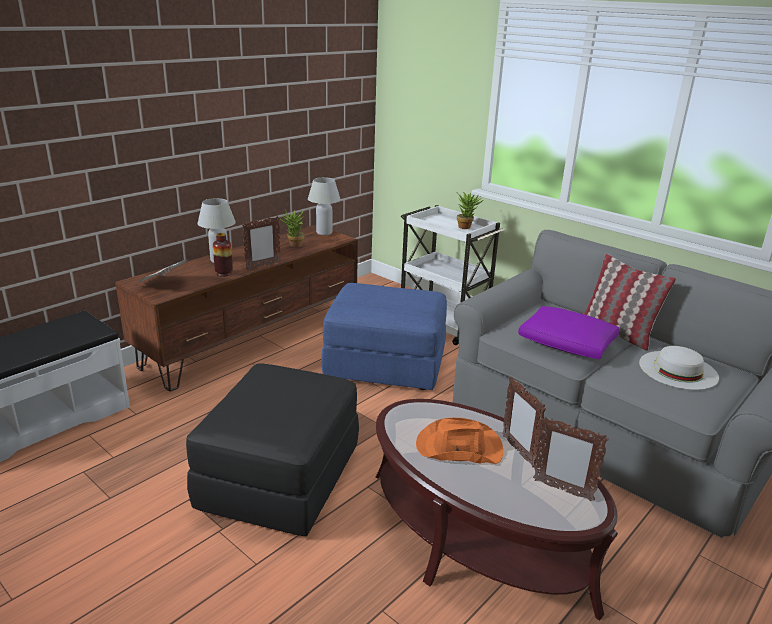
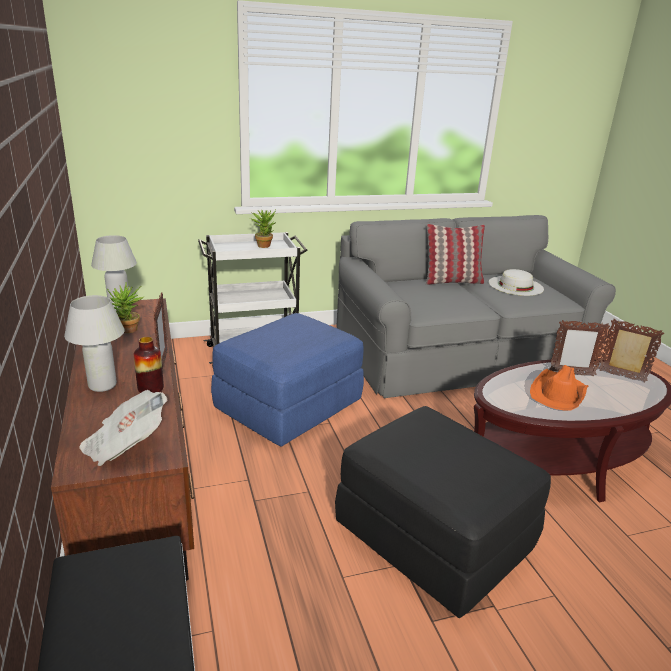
camera: 60 degrees left, 0 degrees up
purple pillow [518,306,620,359] -> none
picture frame [533,417,609,501] -> picture frame turned 120 degrees counterclockwise [598,319,664,382]

